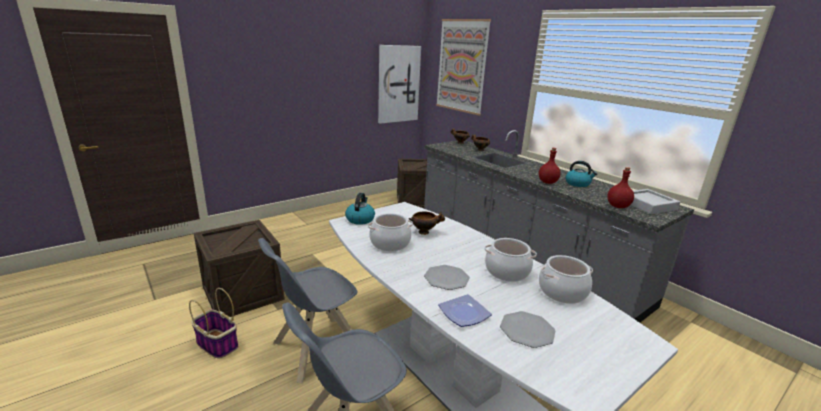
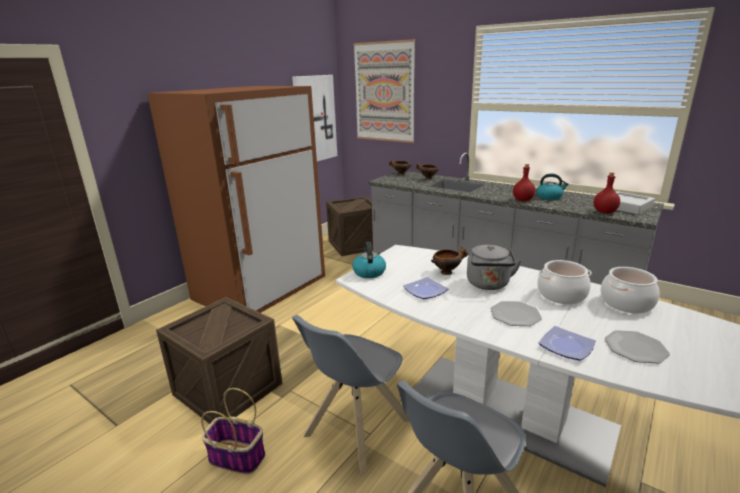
camera: 15 degrees left, 0 degrees up
cooking pot [368,213,413,251] -> plate [403,277,448,299]
none -> brown fridge [147,86,325,313]
none -> grey kettle [467,245,522,290]

